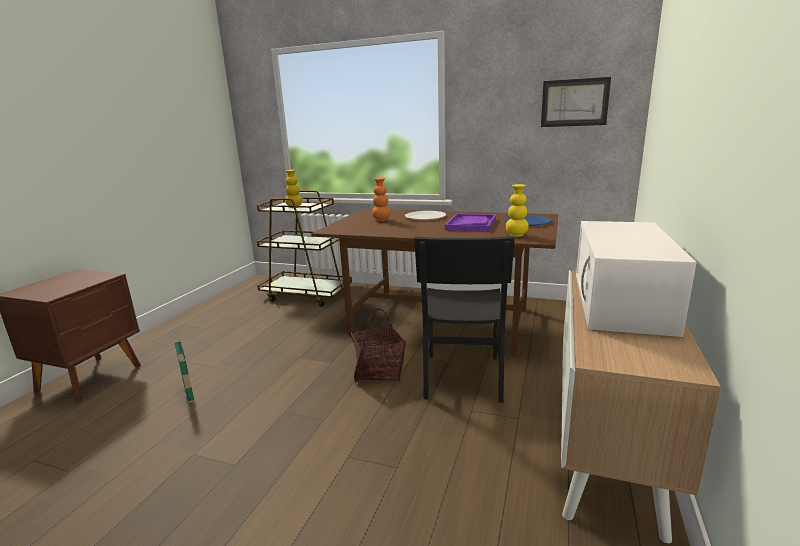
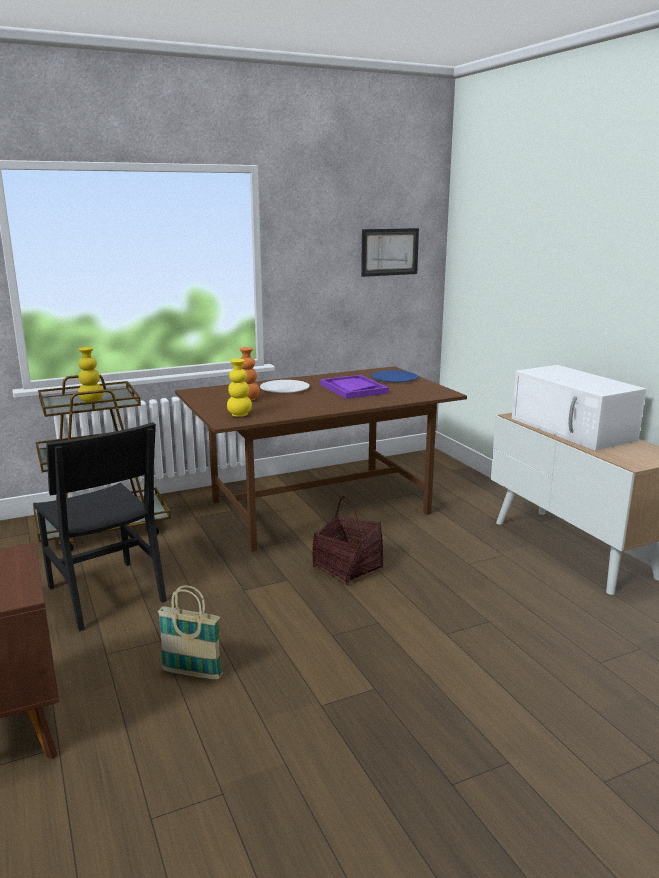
camera: 45 degrees left, 0 degrees up
black chair [414,236,515,403] -> black chair moved to [33,422,167,631]
yellow vase [506,184,529,237] -> yellow vase moved to [227,359,252,417]

